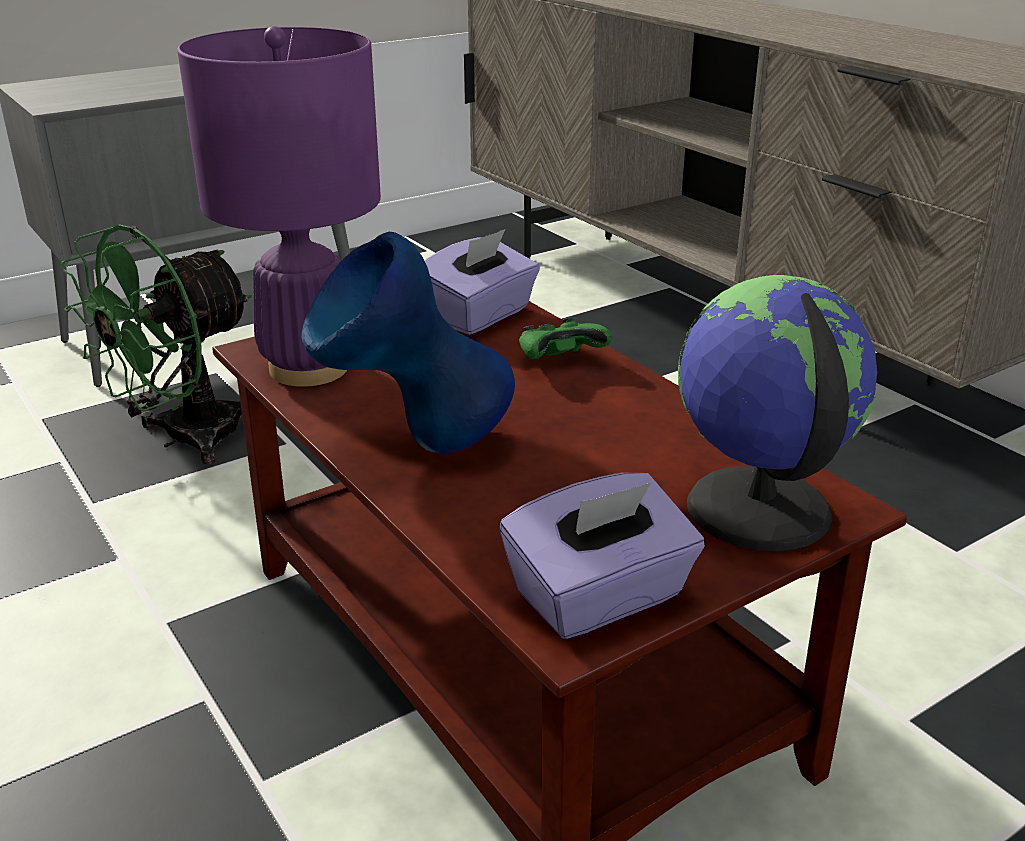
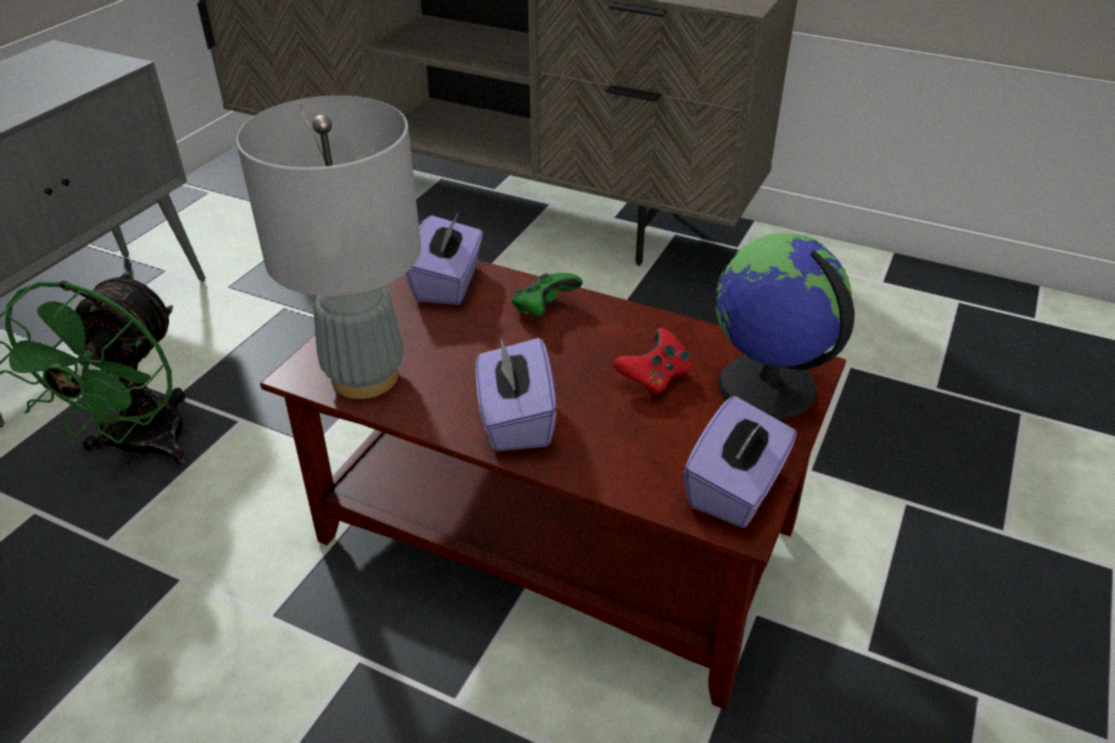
camera: 30 degrees left, 10 degrees up
purple table lamp [177,26,381,387] -> grey table lamp [236,96,421,399]
blue vase [302,232,515,454] -> purple tissue box [476,338,557,451]
none -> red game controller [613,328,692,396]

